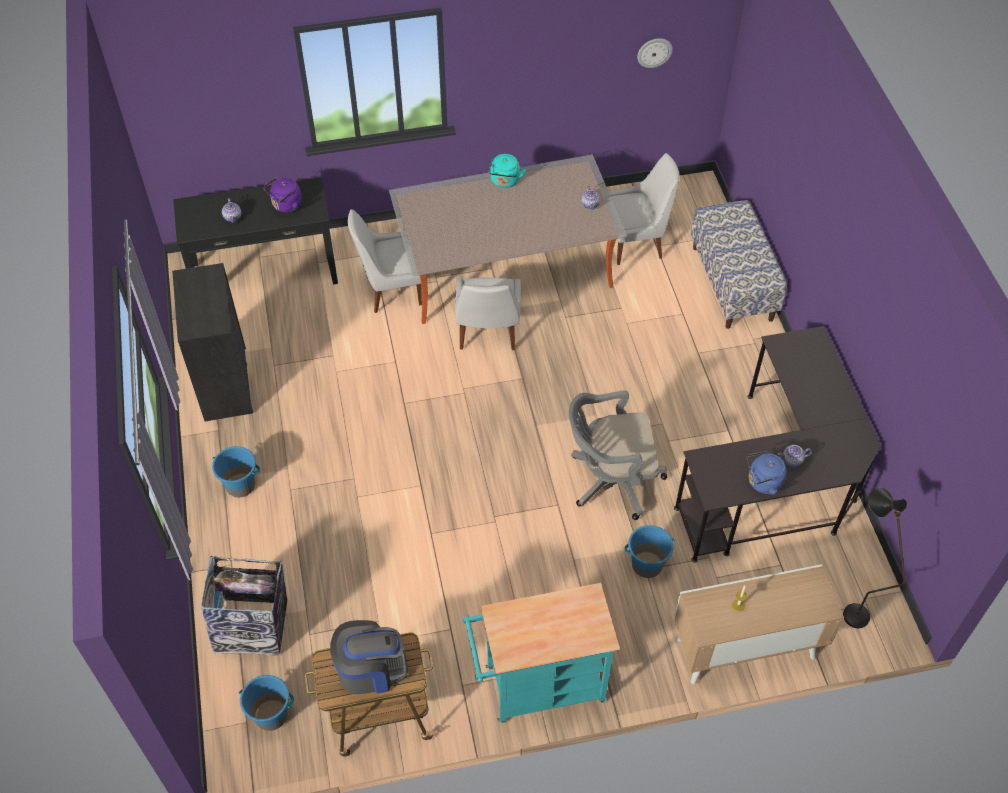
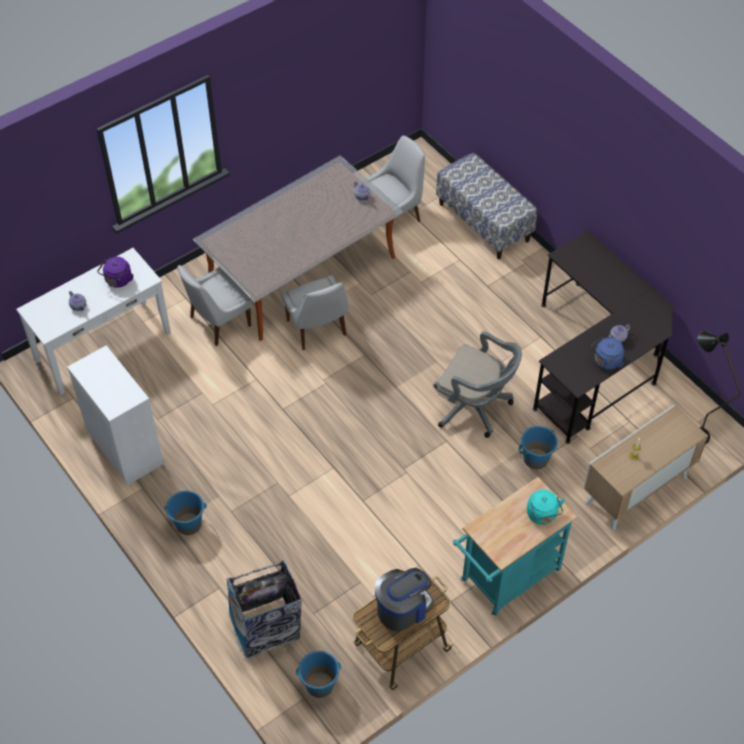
camera: 25 degrees left, 0 degrees up
black dresser [172,263,253,421] -> white dresser [67,345,164,486]
black console table [173,178,338,284] -> white console table [16,248,171,395]
turquoise kettle [488,154,526,188] -> turquoise kettle moved to [527,490,565,525]
grey office chair [569,391,667,520] -> grey office chair turned 120 degrees counterclockwise [433,331,522,438]
wall clock [637,38,673,68] -> none

